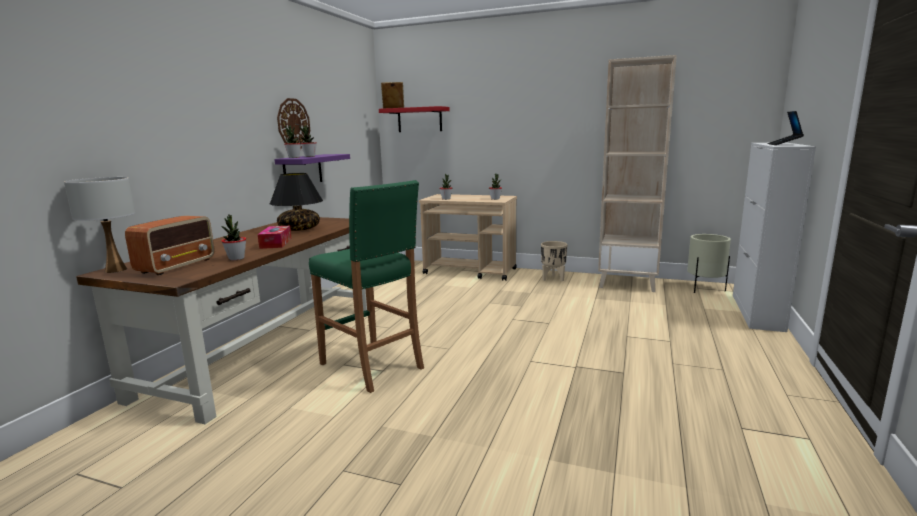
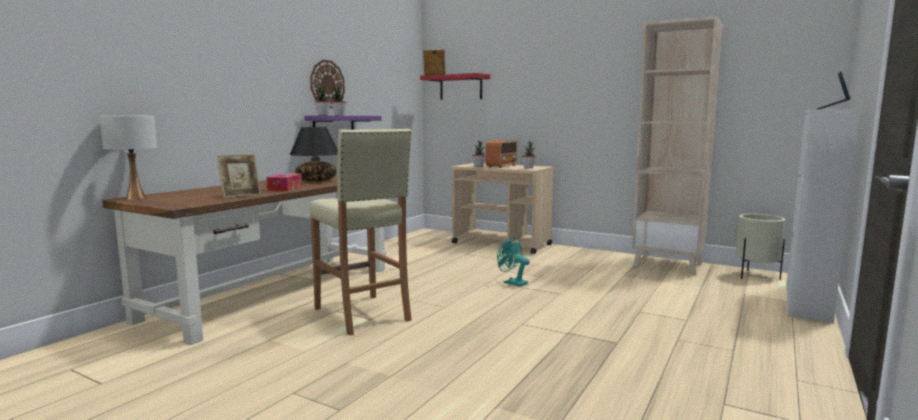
camera: 10 degrees right, 5 degrees down
radio [125,216,214,275] -> radio moved to [486,140,518,168]
potted plant [221,214,246,261] -> picture frame [217,154,261,198]
green stool [309,180,424,393] -> beige stool [309,129,412,336]
beige planter [541,241,568,281] -> none
none -> turquoise fan [497,237,530,287]

